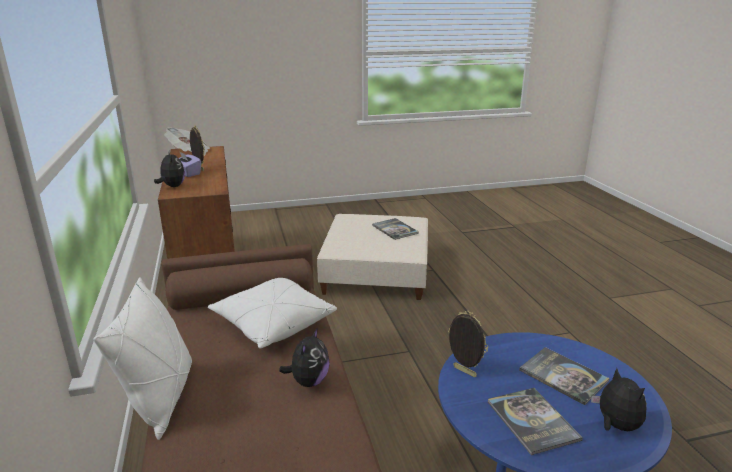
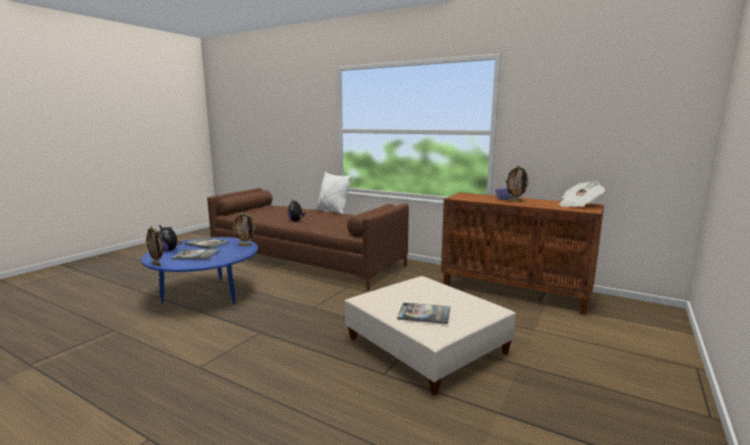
camera: 135 degrees right, 10 degrees down
plush toy [154,152,185,187] -> none
white pillow [208,278,337,349] -> none
none -> picture frame [145,226,163,266]

